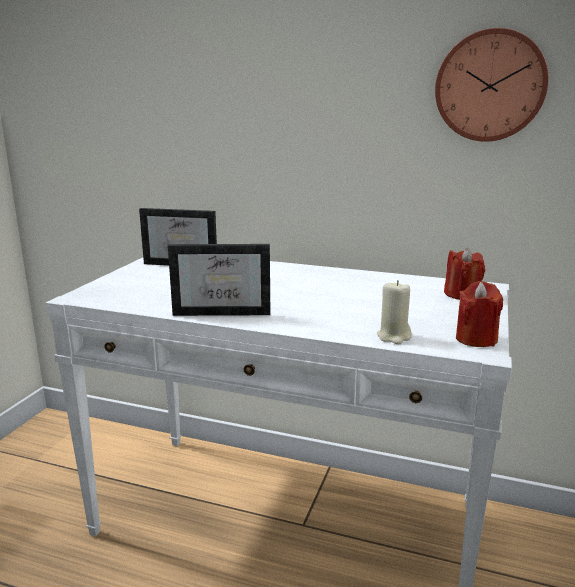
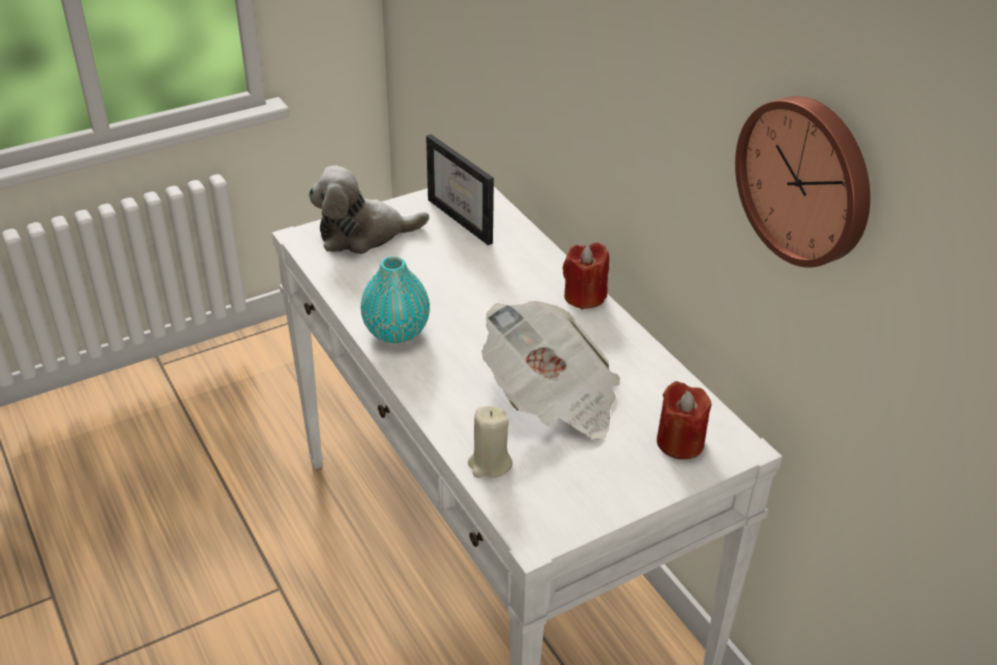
camera: 40 degrees right, 20 degrees up
picture frame [168,244,270,316] -> turquoise vase [361,256,430,343]
red candle [456,281,503,347] -> red candle moved to [563,243,609,310]
none -> plush toy [308,165,429,254]
none -> newspaper [481,301,620,440]

